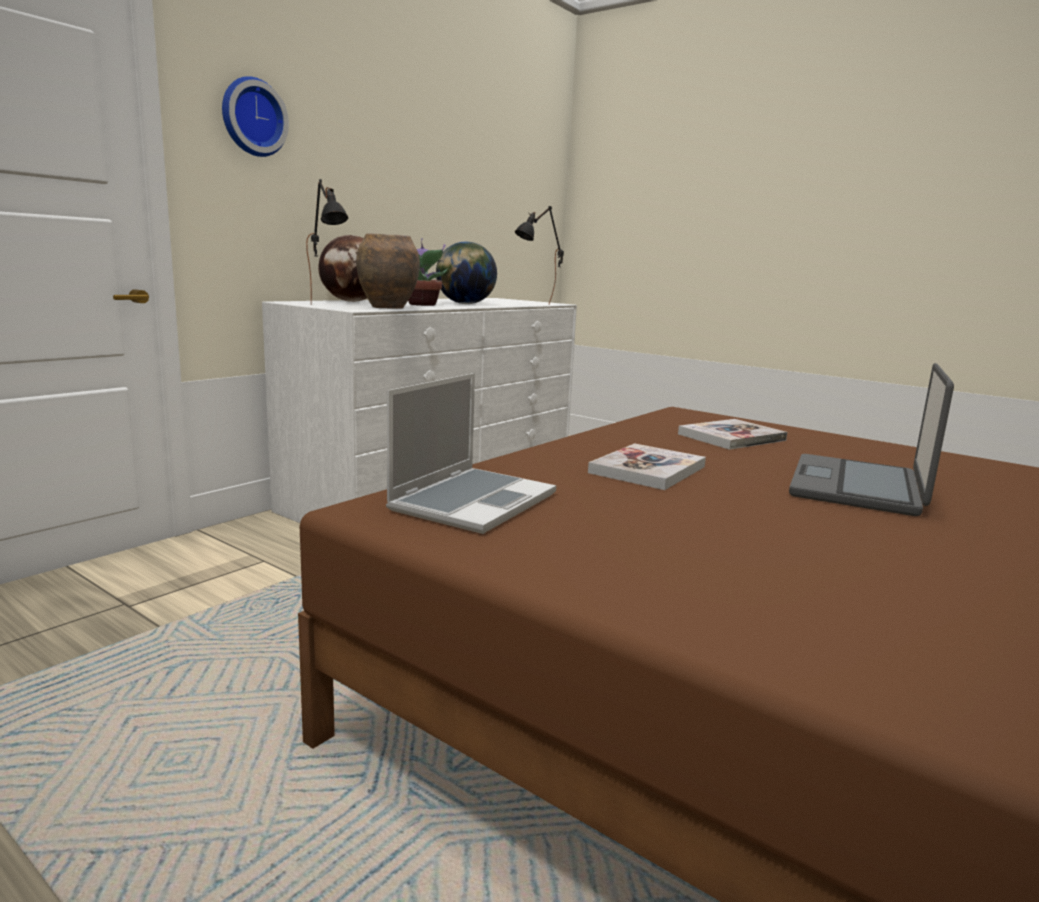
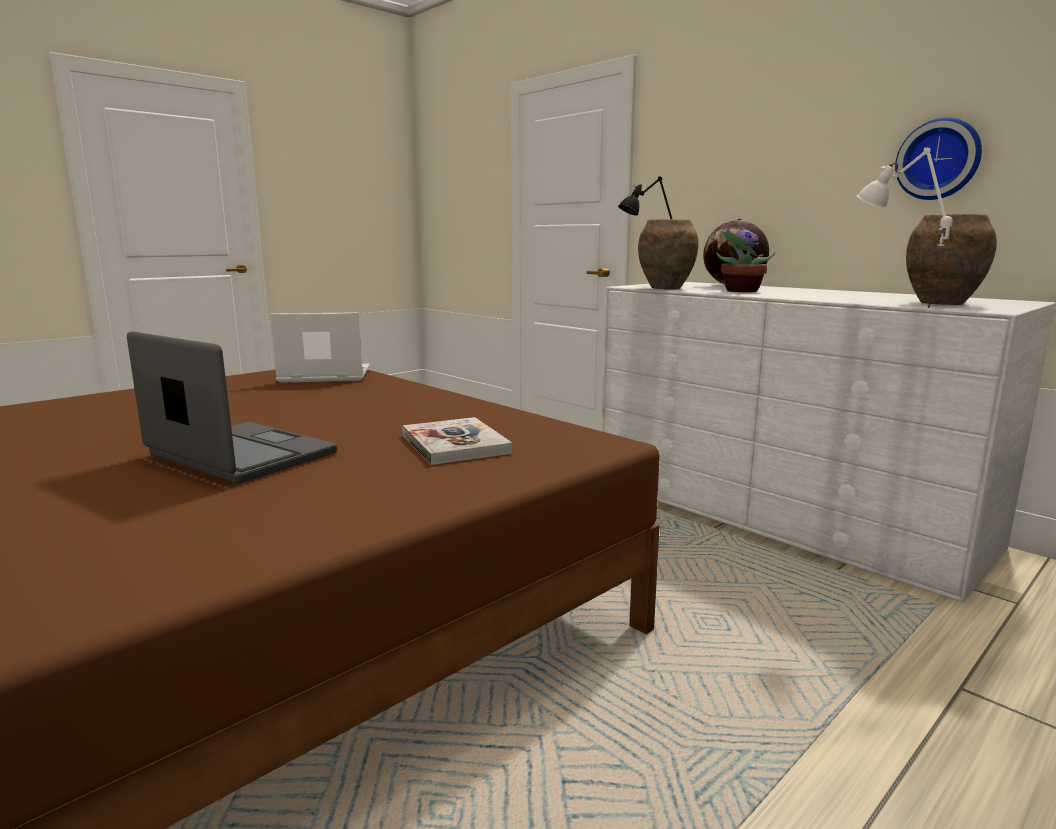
camera: 100 degrees right, 0 degrees up
wall clock [222,76,289,157] -> wall clock moved to [895,118,982,200]
laptop [386,373,556,534] -> laptop turned 135 degrees clockwise [270,312,370,383]
globe [436,242,497,304] -> none
black table lamp [515,206,564,305] -> white table lamp [857,147,953,307]
book [588,443,706,490] -> none
none -> brown vase [906,214,997,305]

